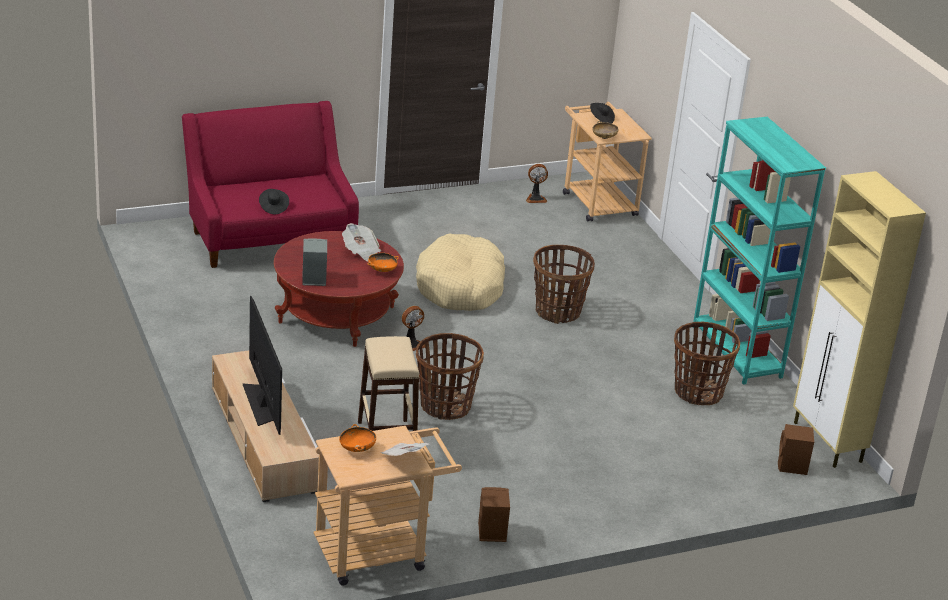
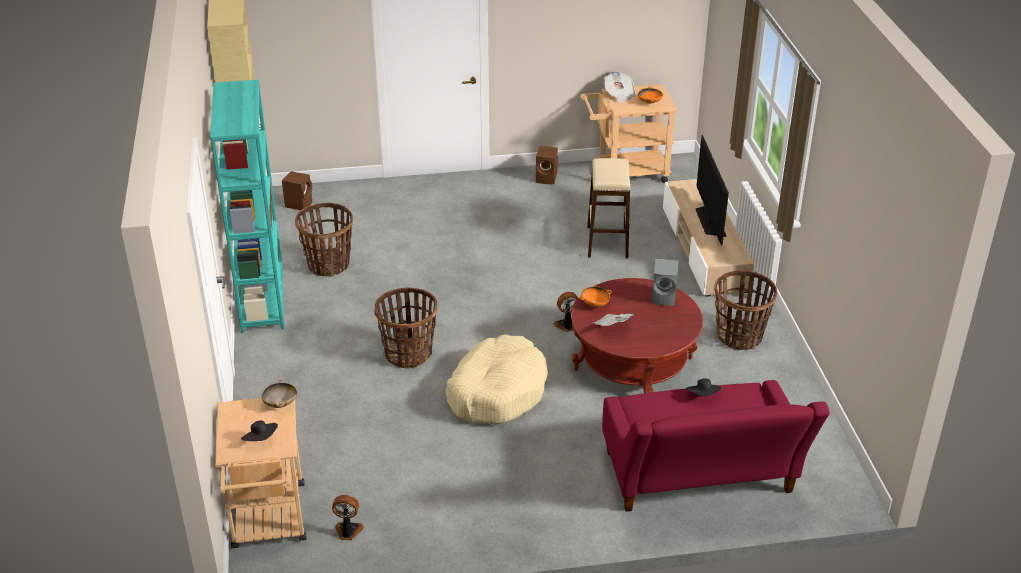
camera: 165 degrees left, 5 degrees up
basket [416,333,484,420] -> basket moved to [714,270,777,350]

